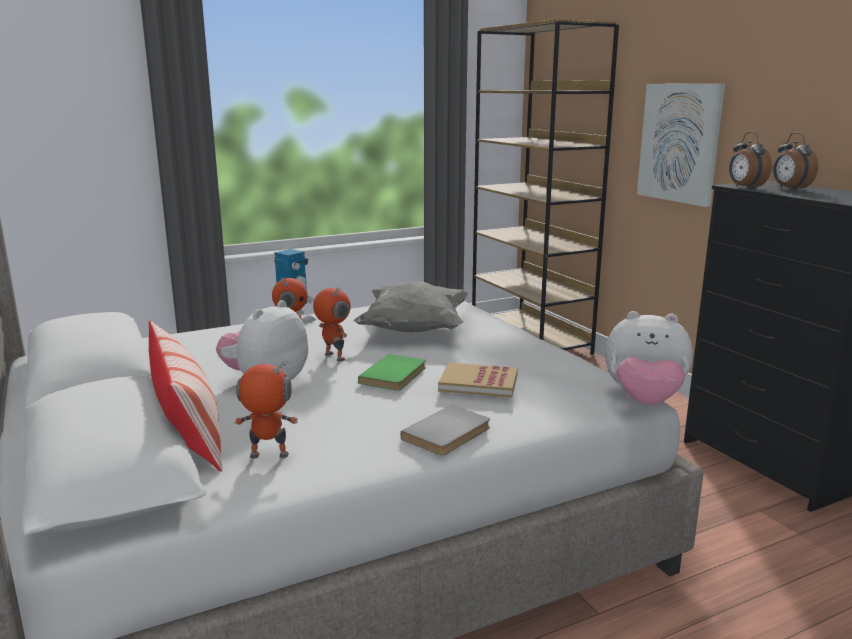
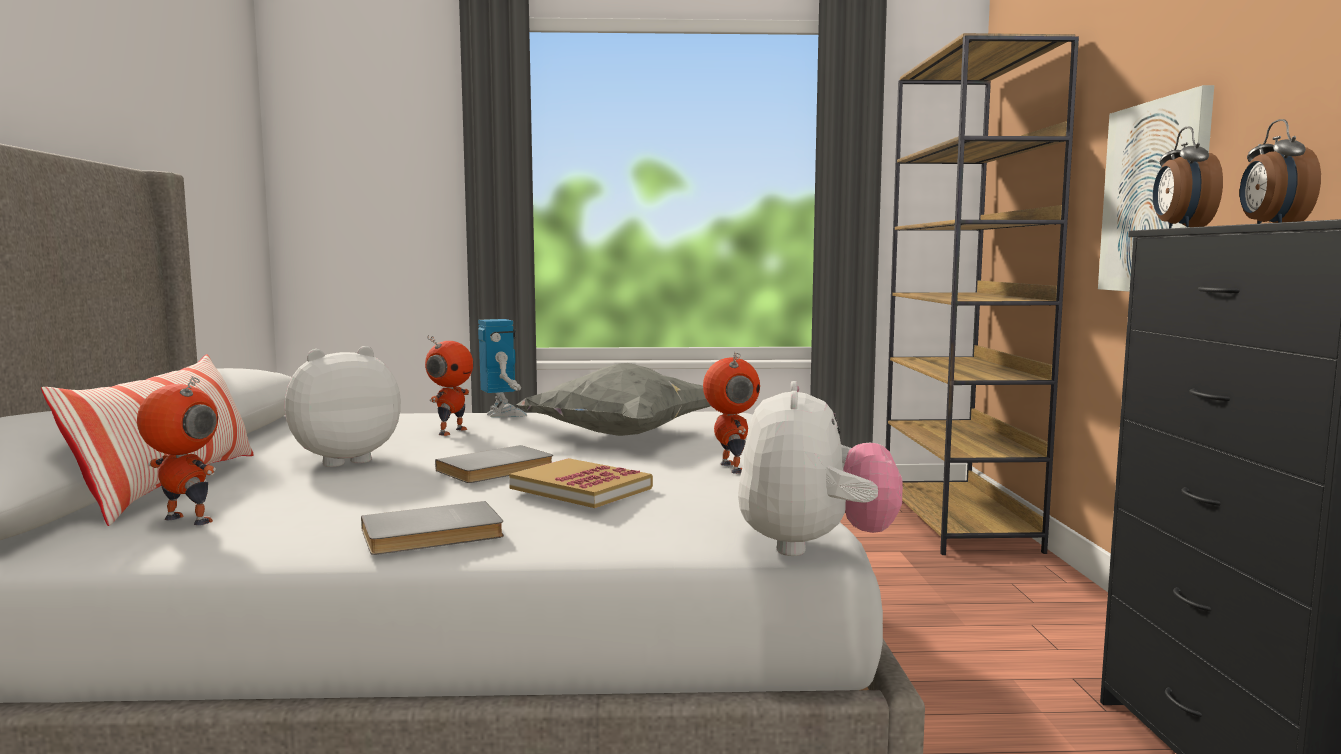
camera: 25 degrees right, 10 degrees down
toy robot [313,287,351,362] -> toy robot moved to [703,352,760,474]
green book [358,354,426,390] -> grey book [435,445,553,483]
plush toy [605,311,693,405] -> plush toy turned 120 degrees counterclockwise [738,381,903,556]

